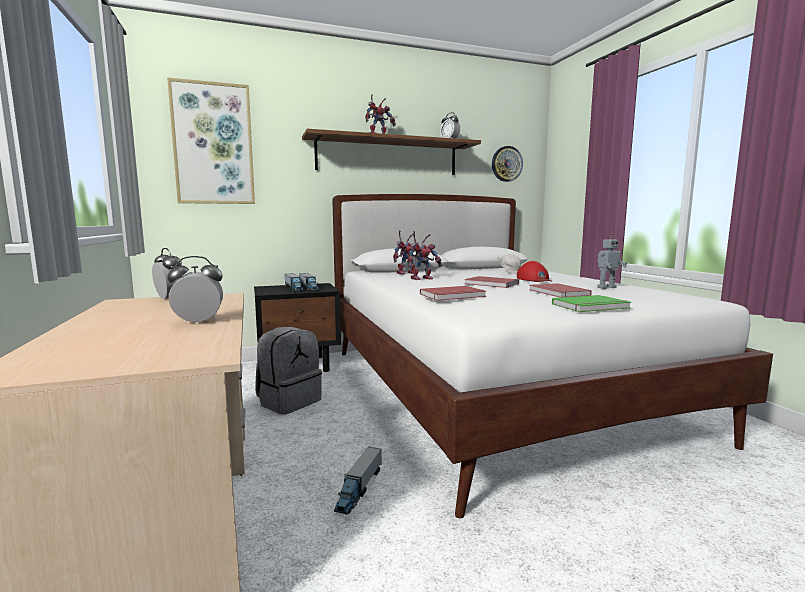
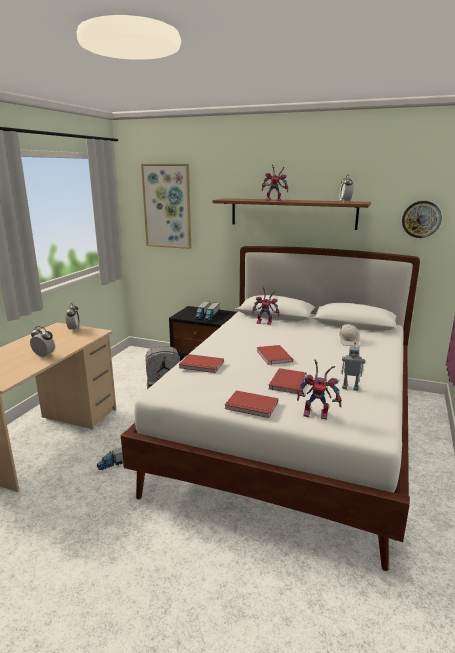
camera: 40 degrees right, 10 degrees up
toy robot [407,231,442,280] -> toy robot moved to [297,359,342,420]
red cap [517,261,552,282] -> none
green book [552,295,631,312] -> red book [225,390,278,418]

